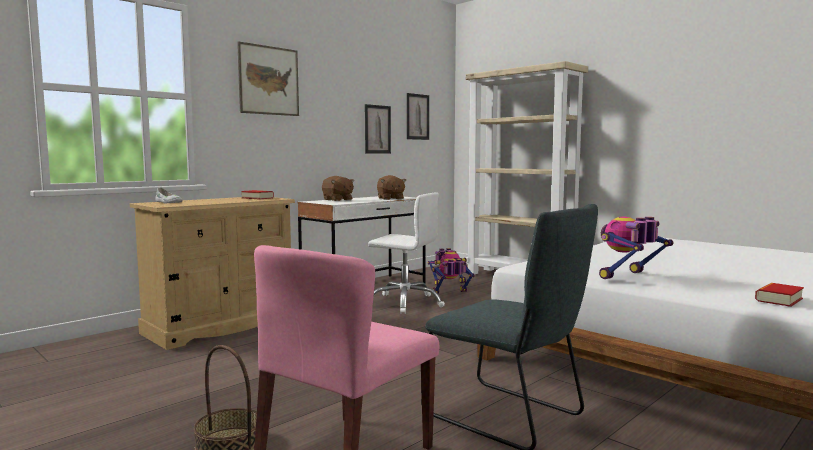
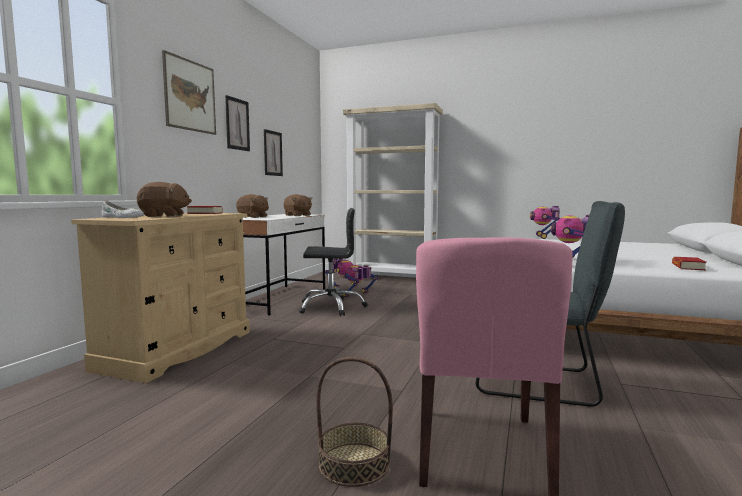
camera: 25 degrees left, 0 degrees up
white office chair [368,193,445,314] -> black office chair [299,208,368,316]
picture [407,93,429,140] -> picture moved to [225,95,250,151]
none -> brown plush toy [137,182,192,217]
none -> toy robot [530,206,560,239]

